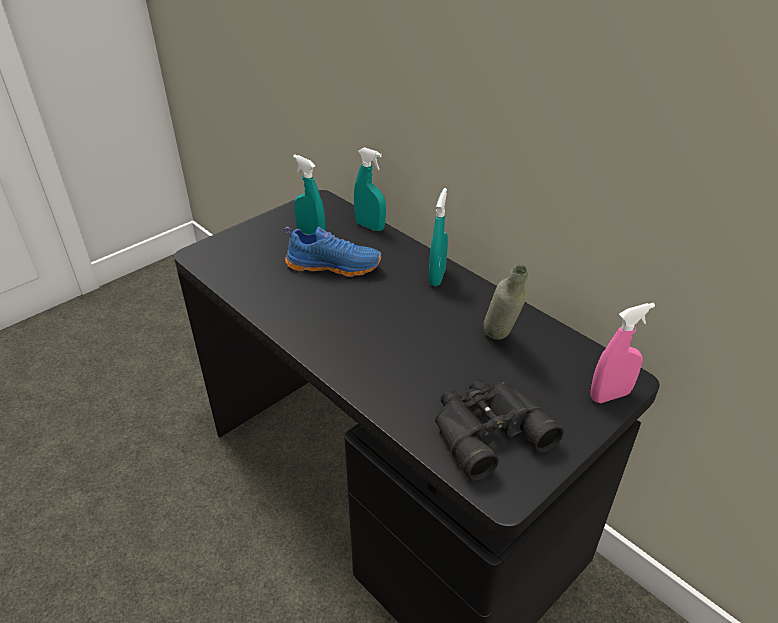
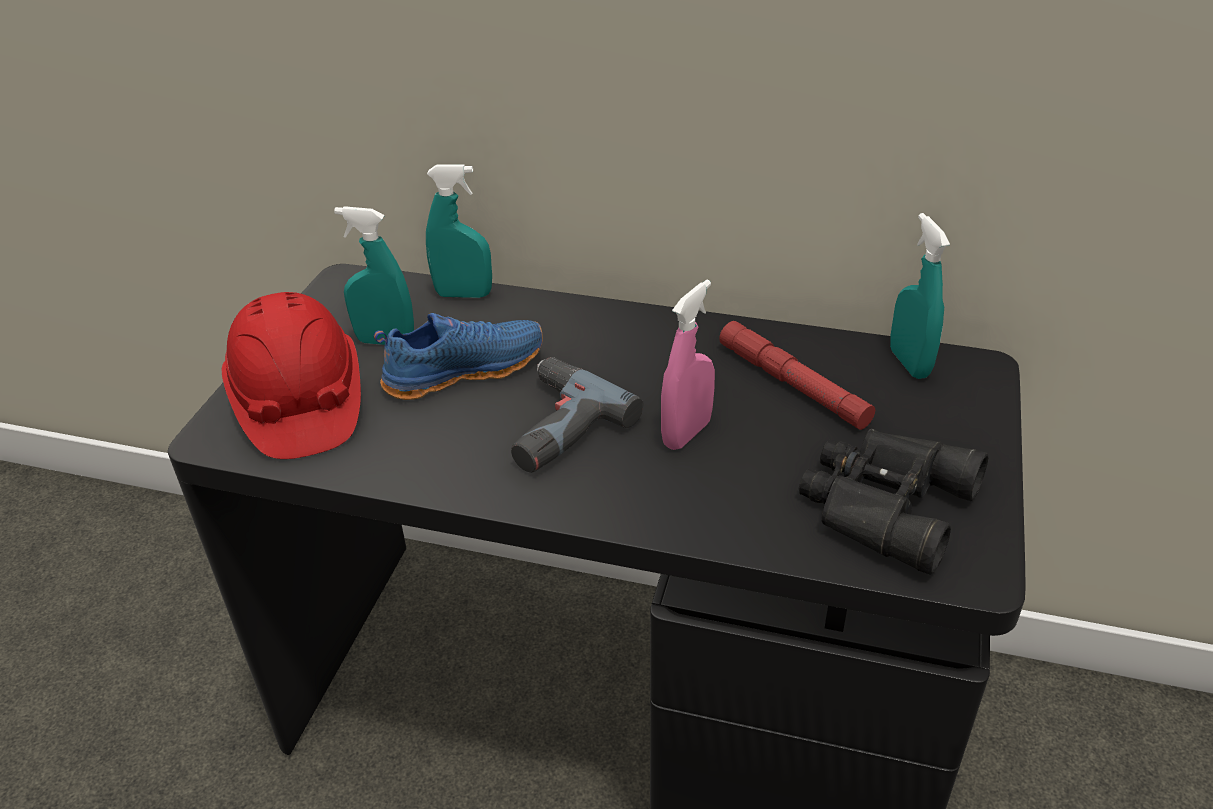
camera: 30 degrees left, 0 degrees up
turquoise spray bottle [429,188,448,286] -> turquoise spray bottle moved to [890,213,950,379]
grey bottle [483,264,528,340] -> red flashlight [719,321,875,430]
pink spray bottle [590,303,655,403] -> pink spray bottle moved to [661,280,715,450]
none -> red hard hat [222,292,361,459]
none -> power drill [511,357,643,473]

